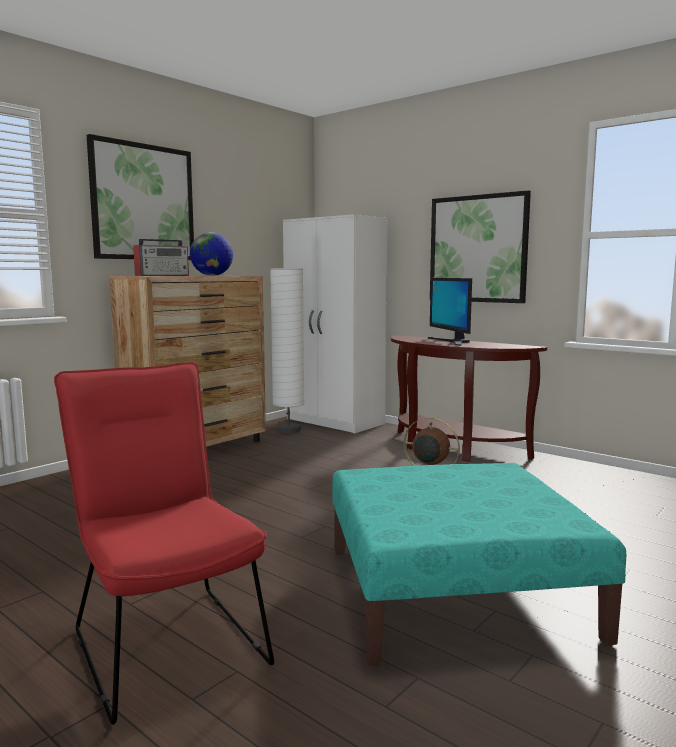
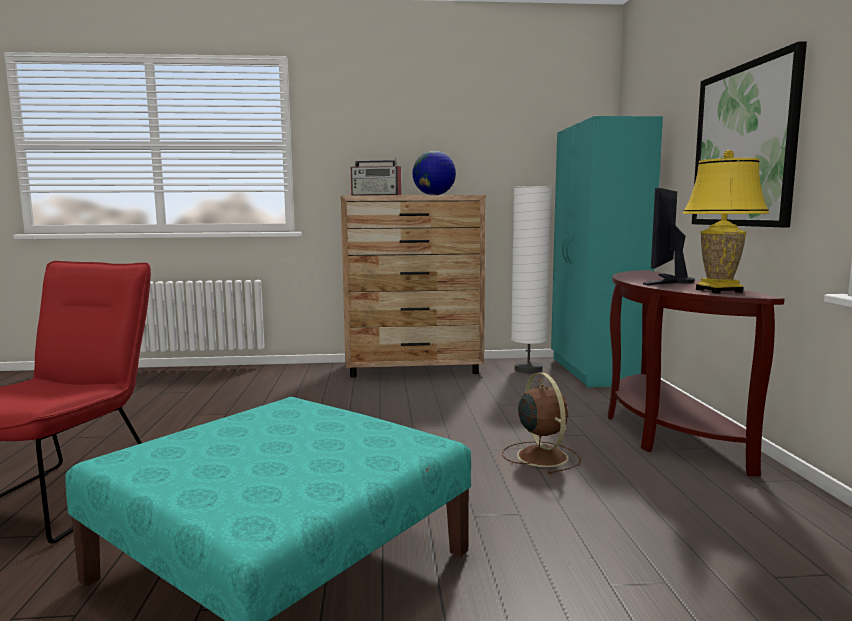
camera: 45 degrees right, 0 degrees up
picture [87,134,194,260] -> none
white wardrobe [283,214,388,433] -> turquoise wardrobe [551,116,663,387]
none -> yellow table lamp [682,150,769,294]

